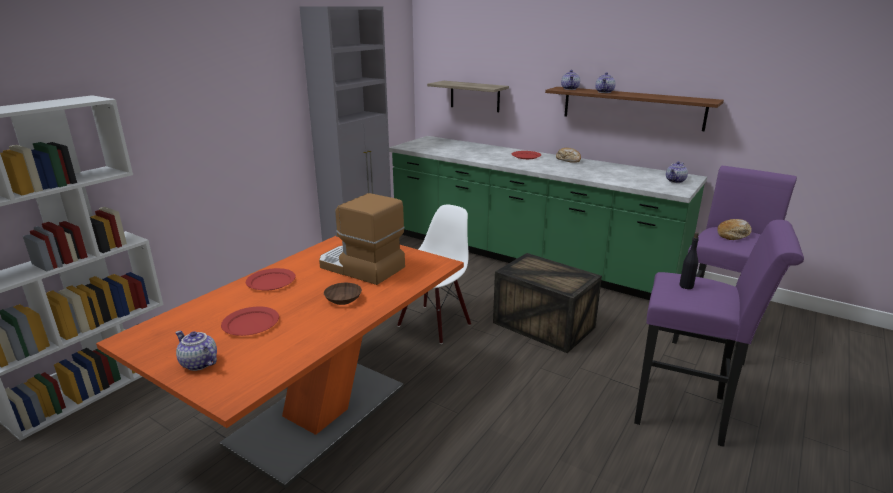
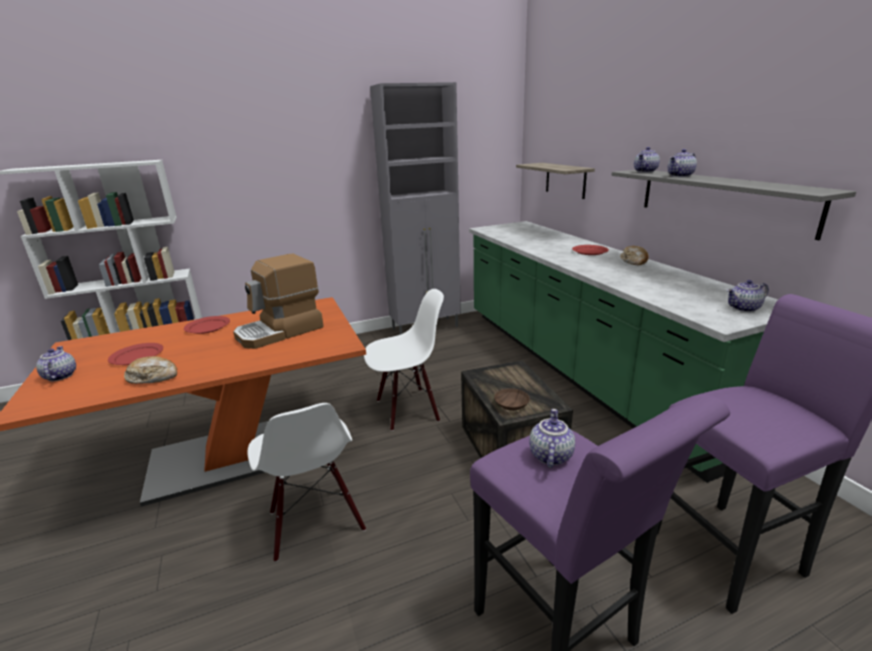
camera: 35 degrees right, 0 degrees up
coffee machine [319,193,405,285] -> coffee machine turned 105 degrees counterclockwise [233,254,324,349]
brown bowl [324,283,362,305] -> brown bowl moved to [494,388,530,411]
brown shelf [545,87,724,131] -> grey shelf [612,170,856,240]
black bottle [679,232,699,289] -> teapot [529,409,575,468]
bread [718,219,752,240] -> bread moved to [124,356,177,384]
none -> white chair [247,403,366,562]

